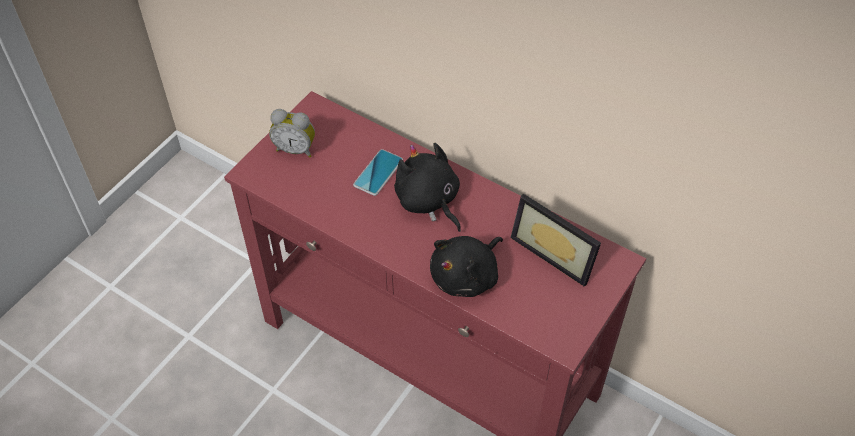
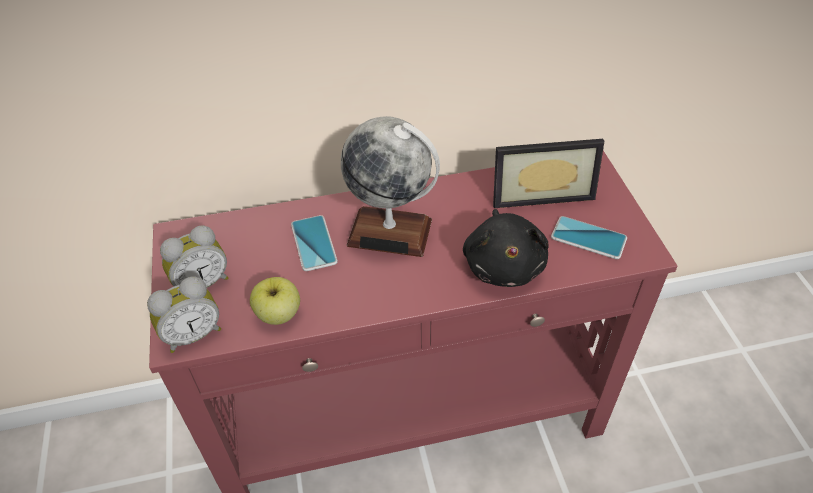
camera: 45 degrees left, 5 degrees down
black plush toy [394,143,461,232] -> globe [341,116,440,257]
none -> alarm clock [147,277,221,353]
none -> apple [250,277,300,325]
none -> phone [551,216,627,259]

